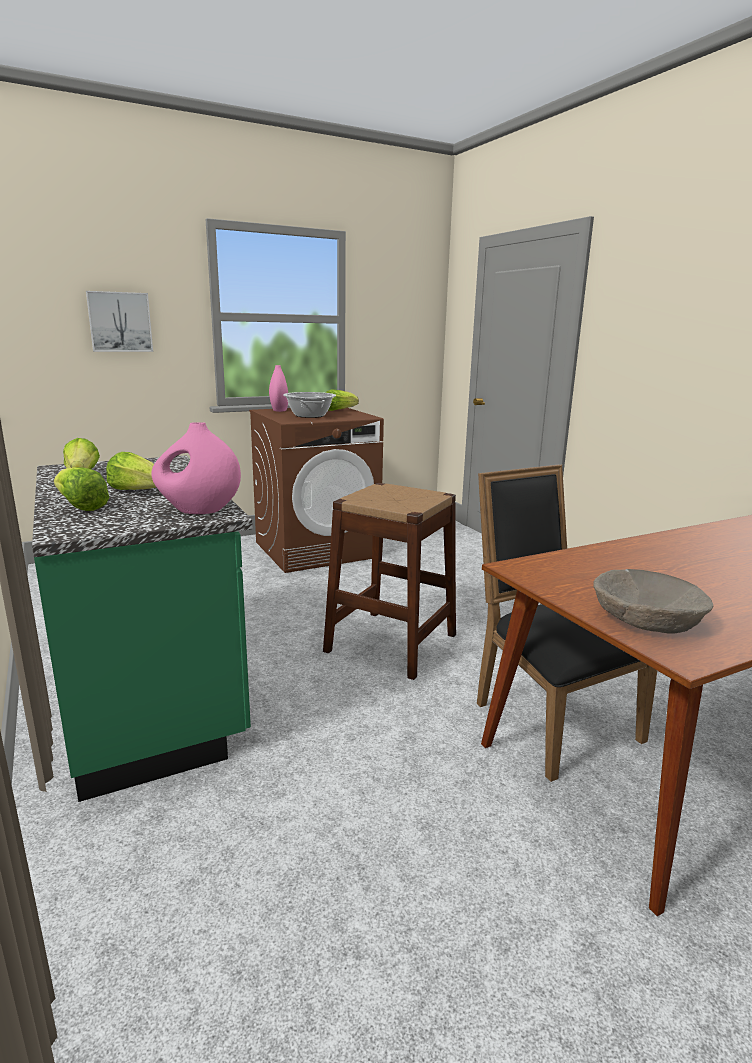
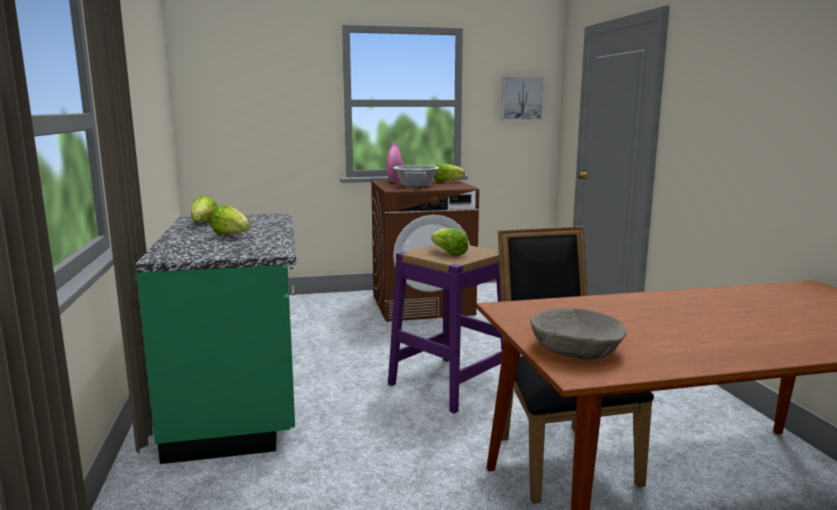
camera: 15 degrees right, 5 degrees down
lettuce [54,467,110,511] -> lettuce moved to [431,228,468,256]
picture [86,291,153,352] -> picture moved to [501,77,544,120]
pink vase [151,422,241,514] -> none
brown stool [323,483,456,680] -> purple stool [388,244,504,414]

